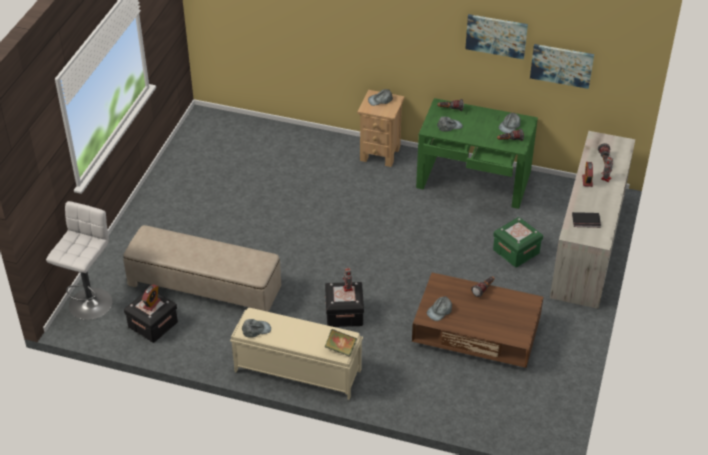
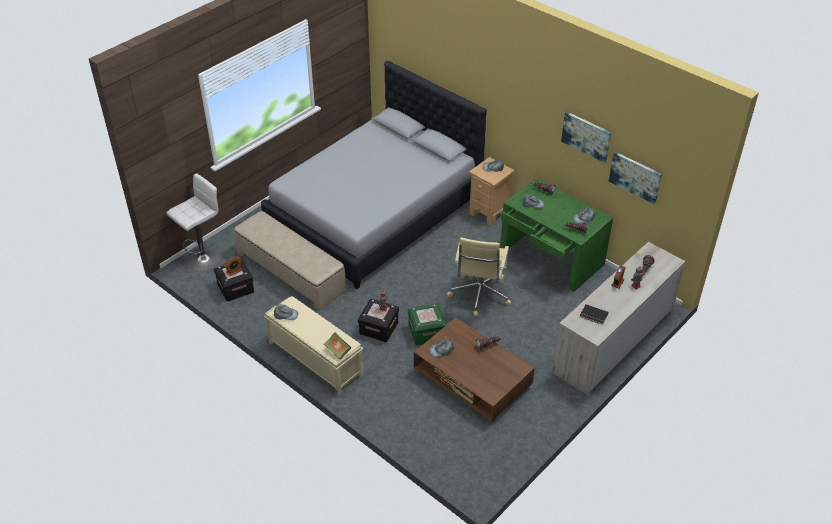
camera: 25 degrees right, 0 degrees up
green storage box [493,217,543,267] -> green storage box moved to [408,304,446,346]
none -> grey bed [261,61,487,289]
none -> beige office chair [447,237,511,317]

